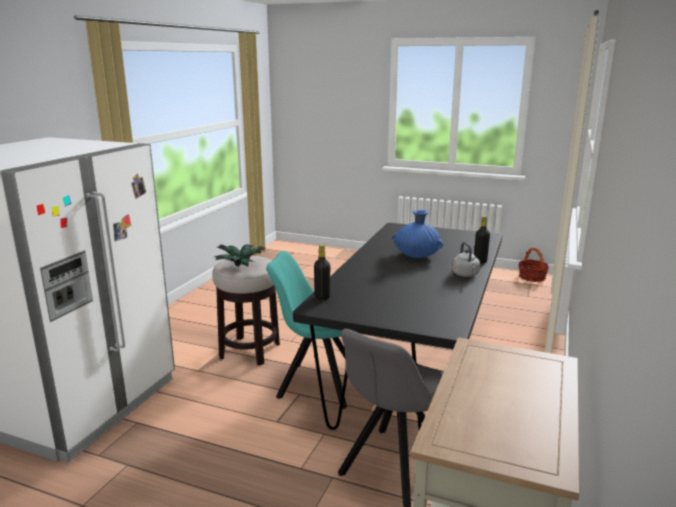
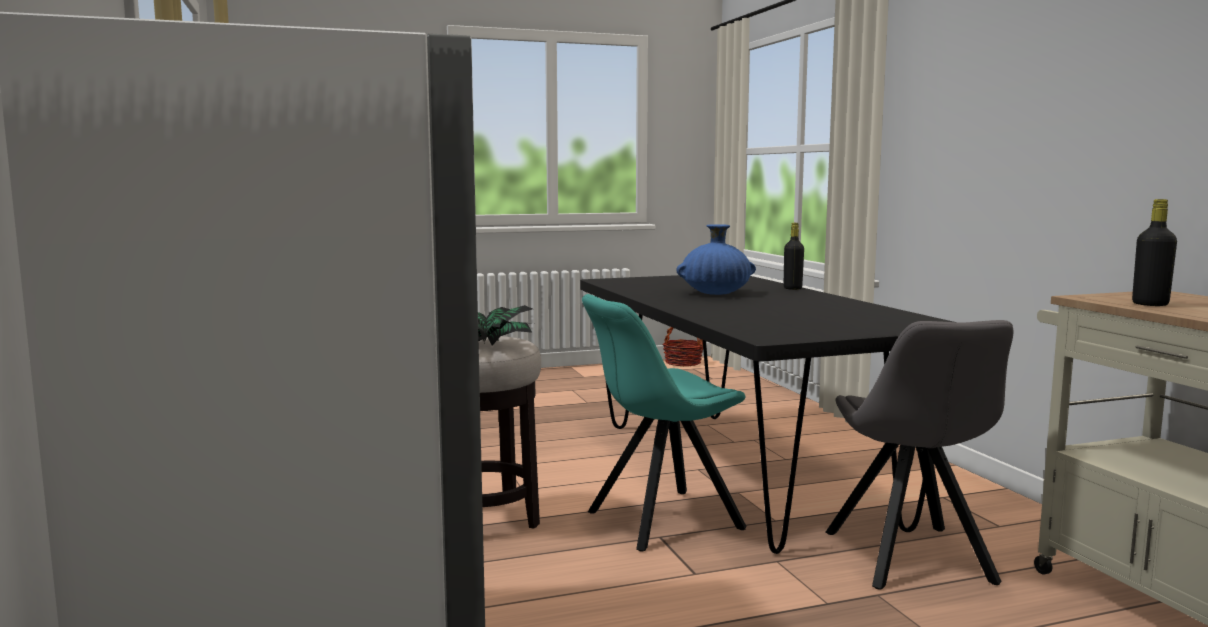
camera: 40 degrees left, 10 degrees down
black bottle [314,244,330,300] -> black bottle moved to [1132,199,1177,306]
grey kettle [452,242,480,277] -> none

